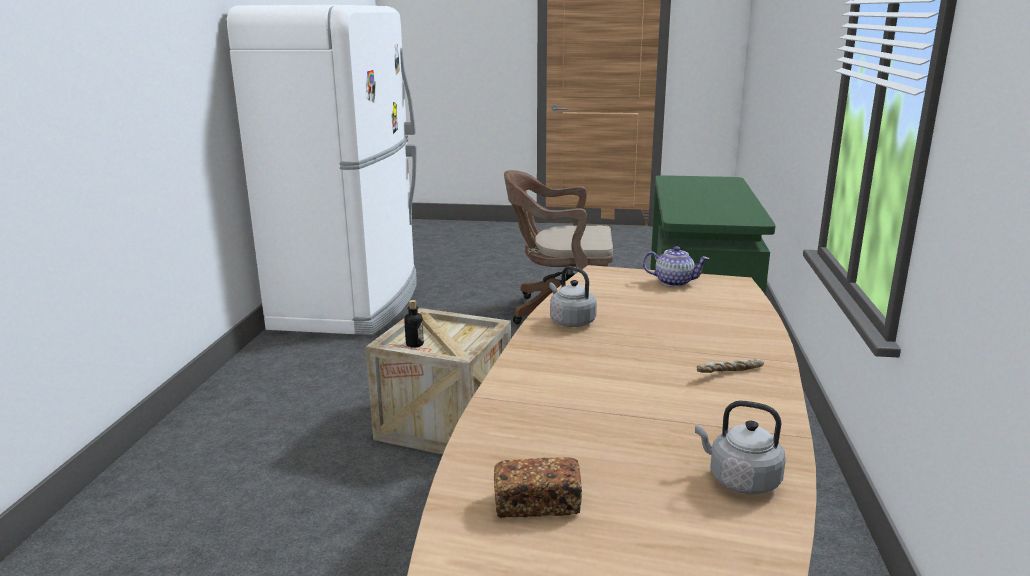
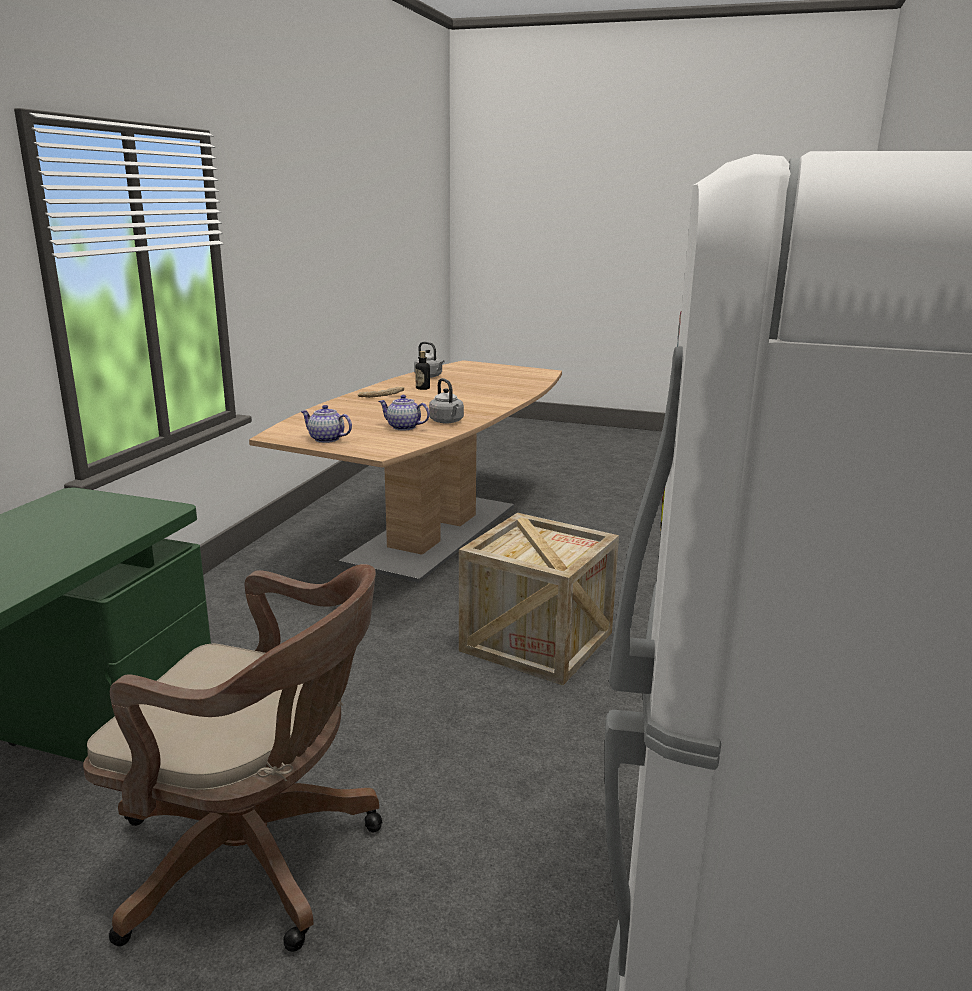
camera: 170 degrees left, 0 degrees up
bottle [404,300,424,348] -> bottle moved to [415,351,430,390]
bread [494,457,582,518] -> none
none -> teapot [379,395,430,431]

